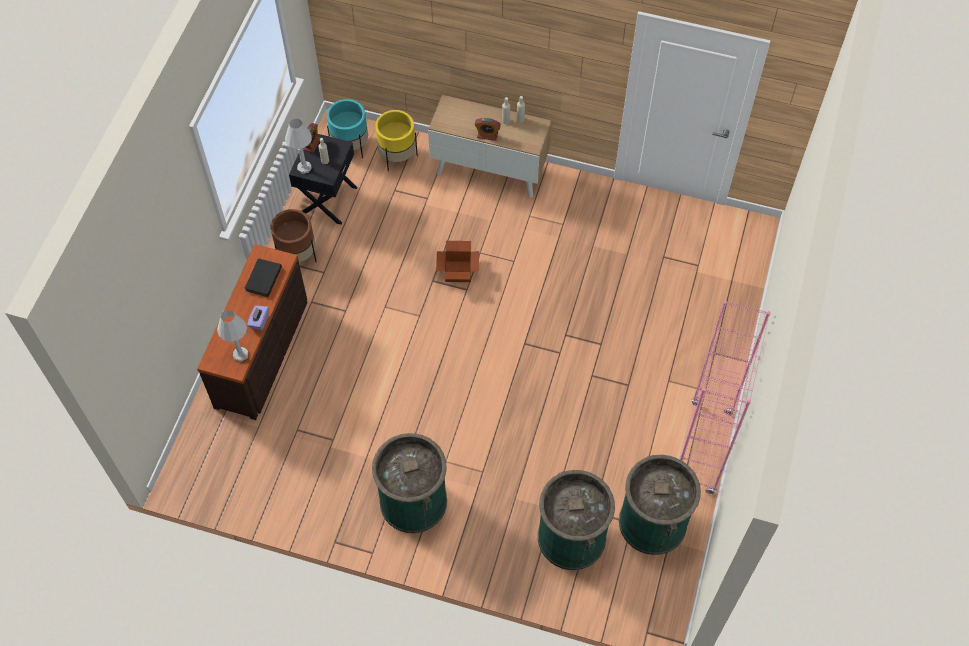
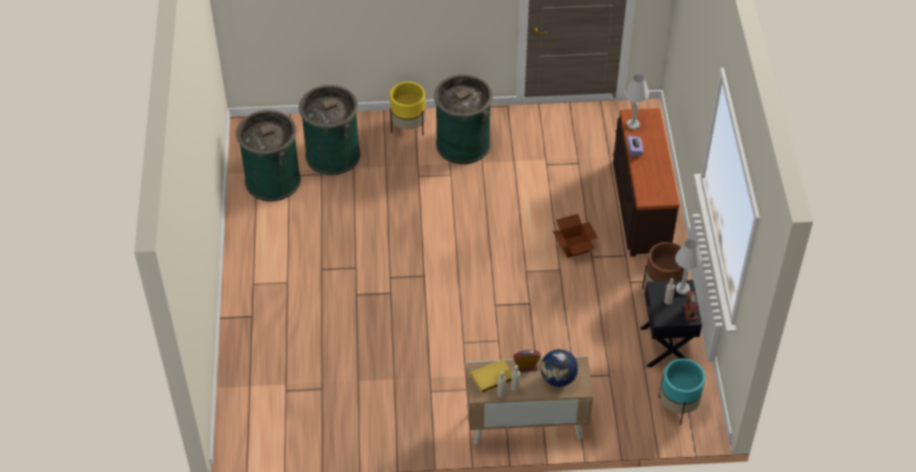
camera: 160 degrees right, 10 degrees down
black book [245,258,282,297] -> none
yellow planter [375,110,418,171] -> yellow planter moved to [390,81,426,135]
cardboard box [436,241,479,282] -> cardboard box moved to [553,214,598,258]
pink bookcase [679,300,770,495] -> none
none -> yellow book [470,359,512,393]
none -> globe [541,349,578,387]

